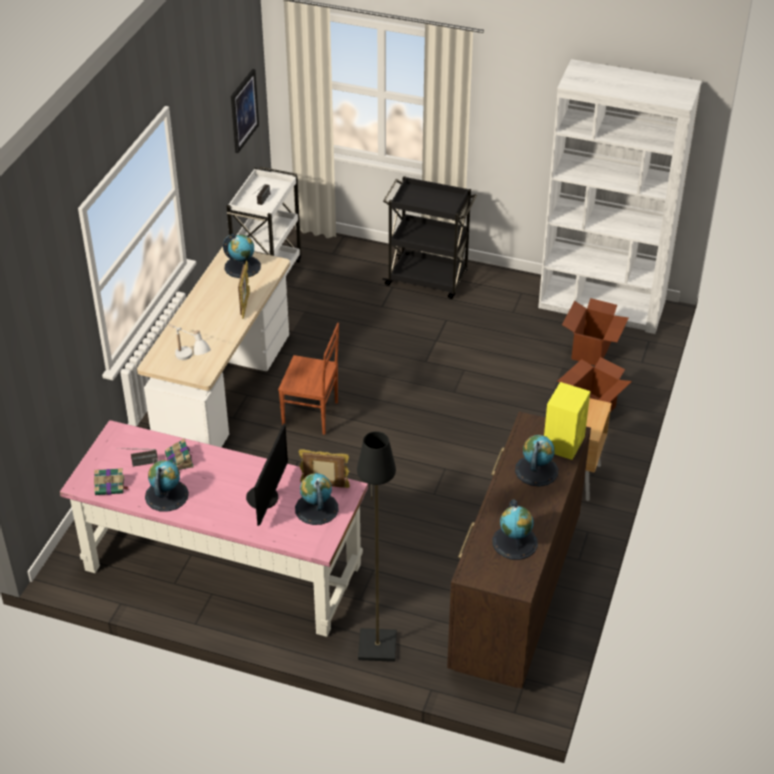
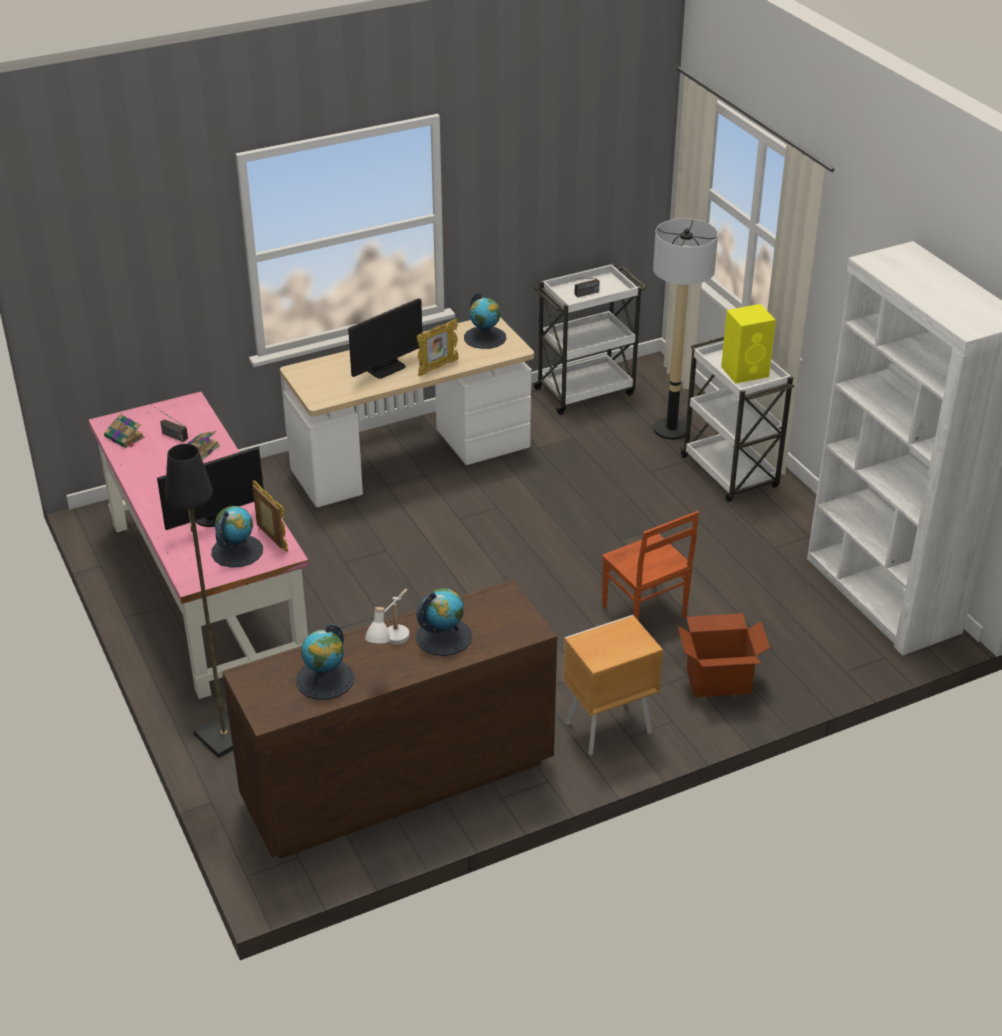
camera: 45 degrees right, 5 degrees down
globe [145,460,189,512] -> none
white table lamp [169,324,211,360] -> white table lamp moved to [365,589,410,645]
picture [231,69,259,153] -> none
brown chair [278,323,339,435] -> brown chair moved to [602,511,699,621]
black cart [382,176,477,299] -> white cart [680,337,795,502]
yellow speaker [544,382,590,460] -> yellow speaker moved to [721,304,776,384]
cardboard box [562,298,629,365] -> none
none -> monitor [348,298,422,379]
none -> floor lamp [653,218,718,440]

